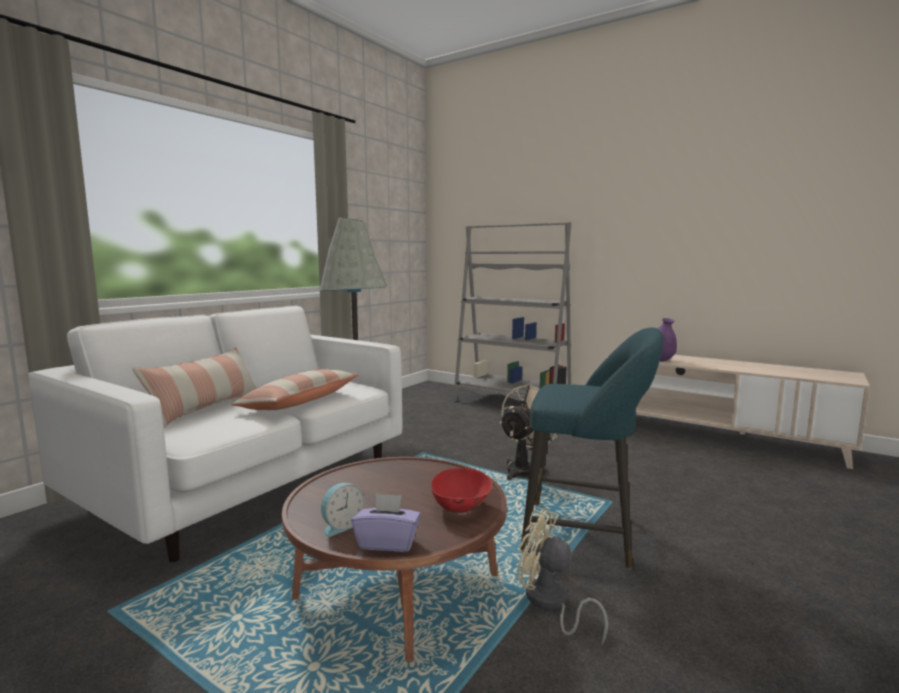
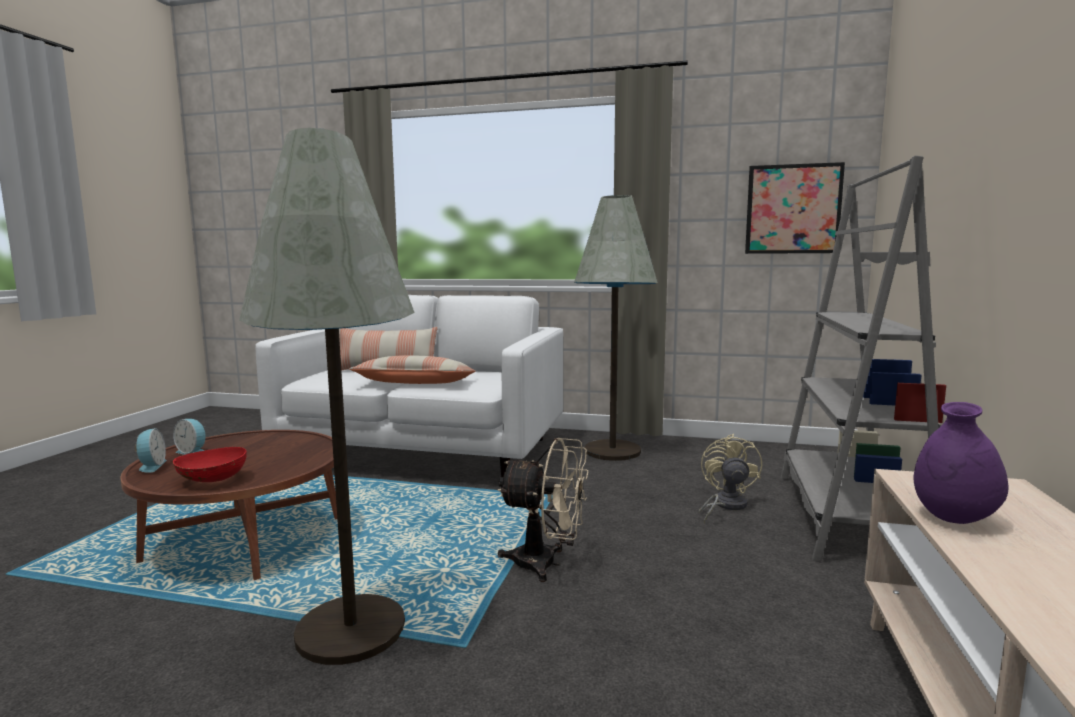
camera: 70 degrees right, 0 degrees up
purple tissue box [352,493,421,552] -> alarm clock [135,428,167,473]
beige fan [517,509,608,645] -> beige fan moved to [698,434,762,523]
turquoise stool [520,327,663,570] -> grey floor lamp [239,128,415,665]
none -> picture [745,162,845,254]

